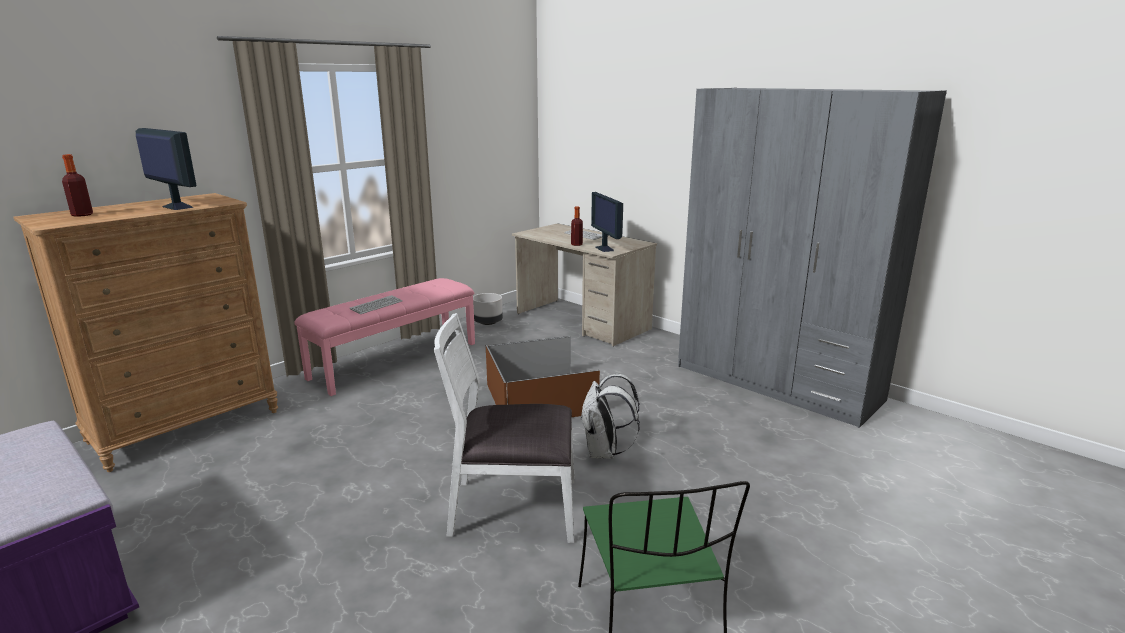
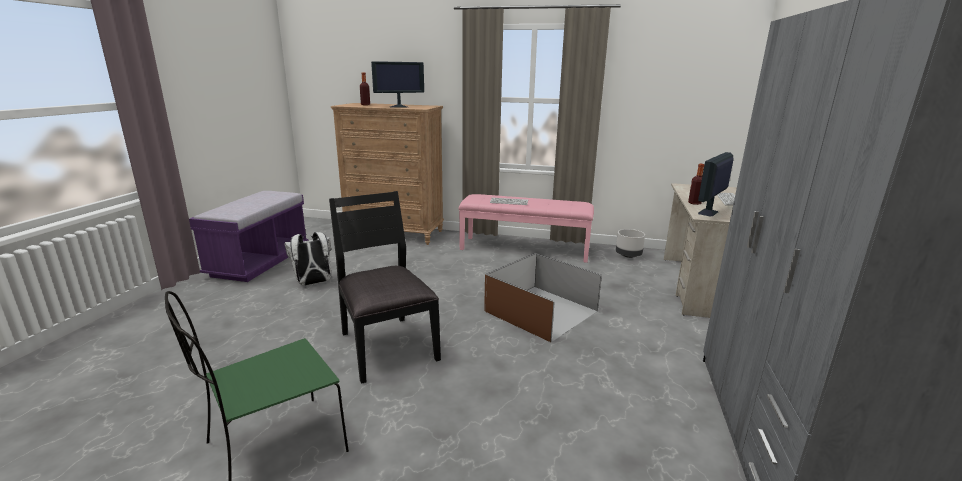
camera: 60 degrees right, 0 degrees up
monitor [136,128,197,210] -> monitor turned 60 degrees clockwise [371,61,424,108]
white chair [434,313,575,543] -> black chair [329,191,441,384]
white backpack [580,374,640,459] -> white backpack moved to [285,232,331,286]

